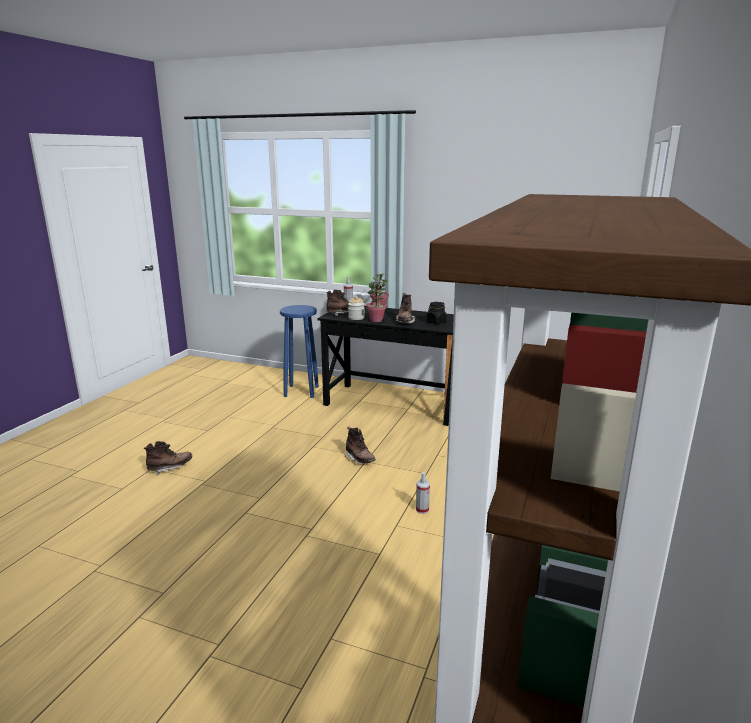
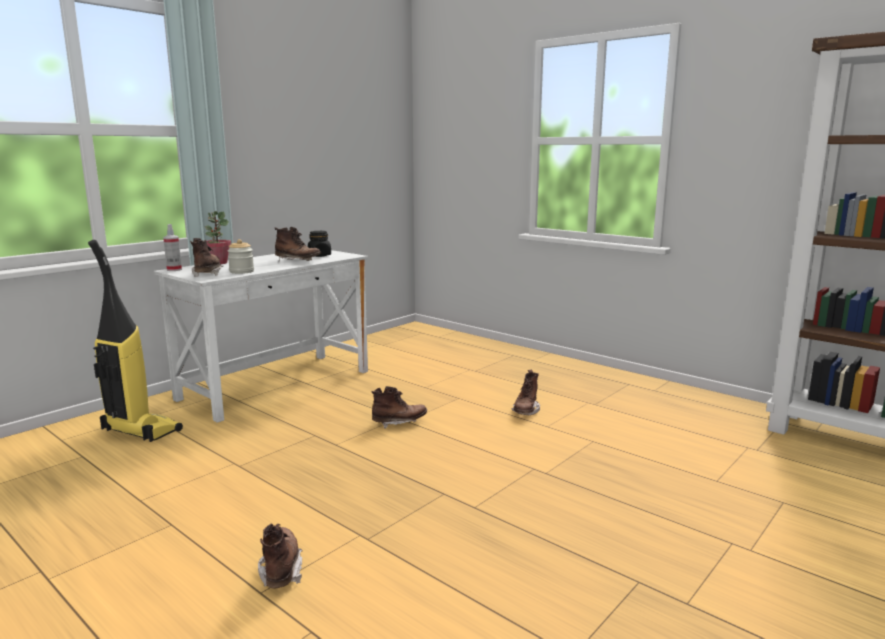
camera: 70 degrees left, 5 degrees down
blue stool [280,305,319,398] -> vacuum cleaner [88,240,183,442]
black desk [318,306,454,426] -> white desk [154,250,368,423]
potted plant [366,282,387,322] -> none
spray bottle [416,472,430,514] -> brown boot [511,370,540,415]

